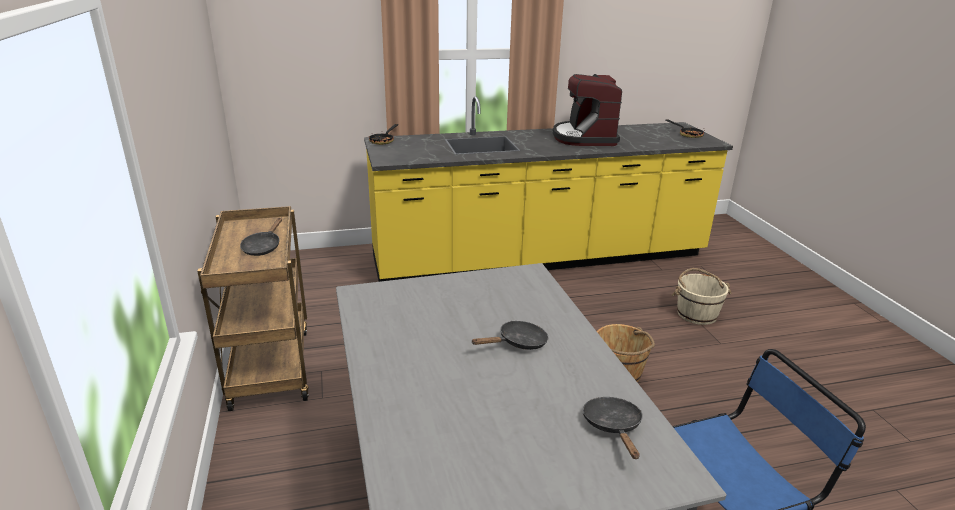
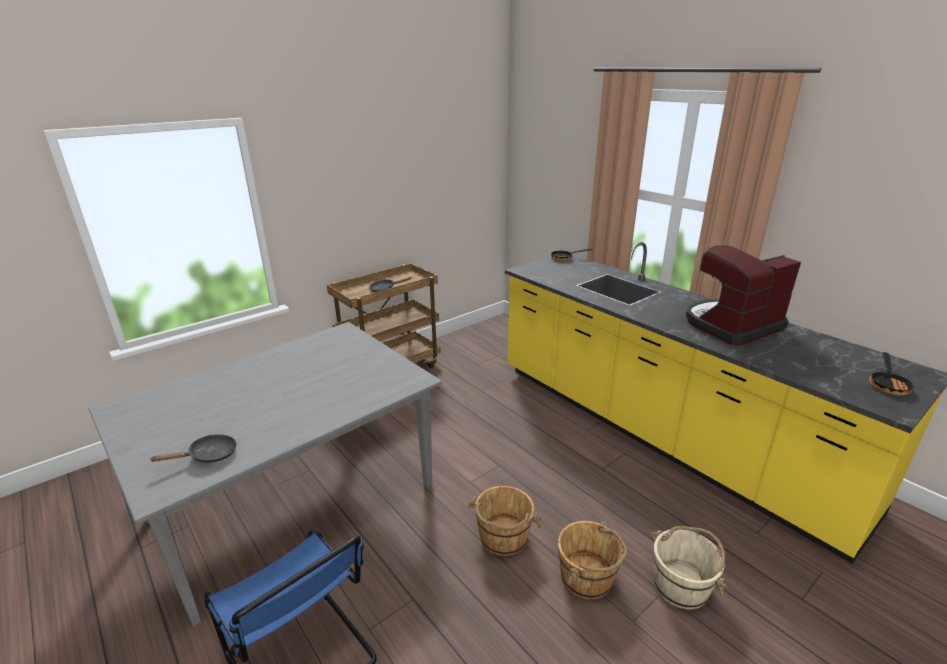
camera: 65 degrees right, 0 degrees up
black frying pan [472,321,549,350] -> none
none -> brown bucket [558,521,628,600]

